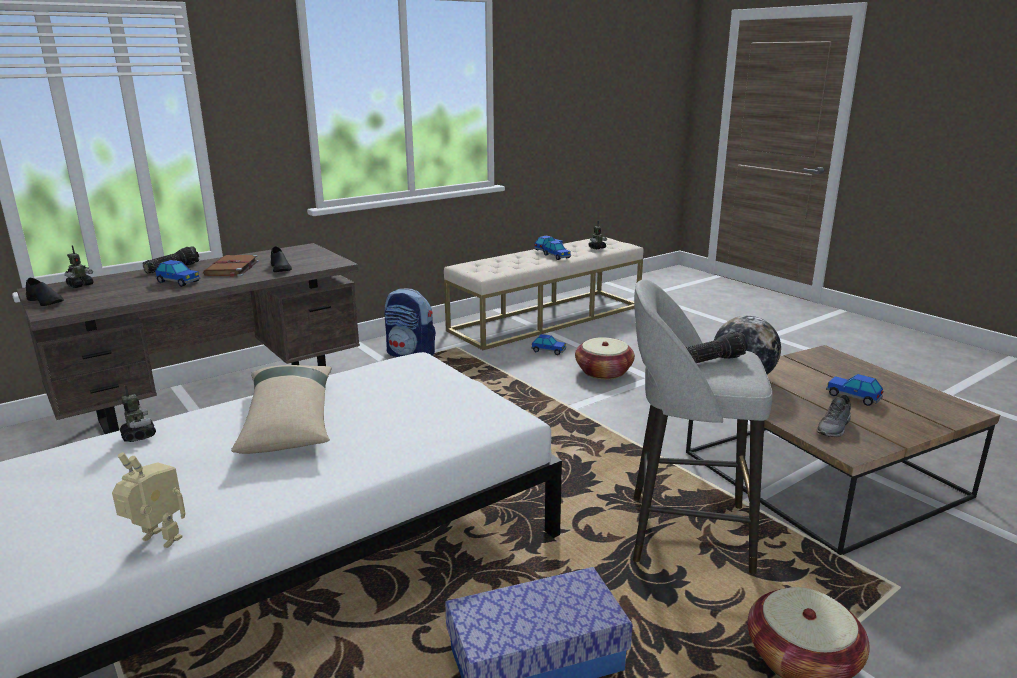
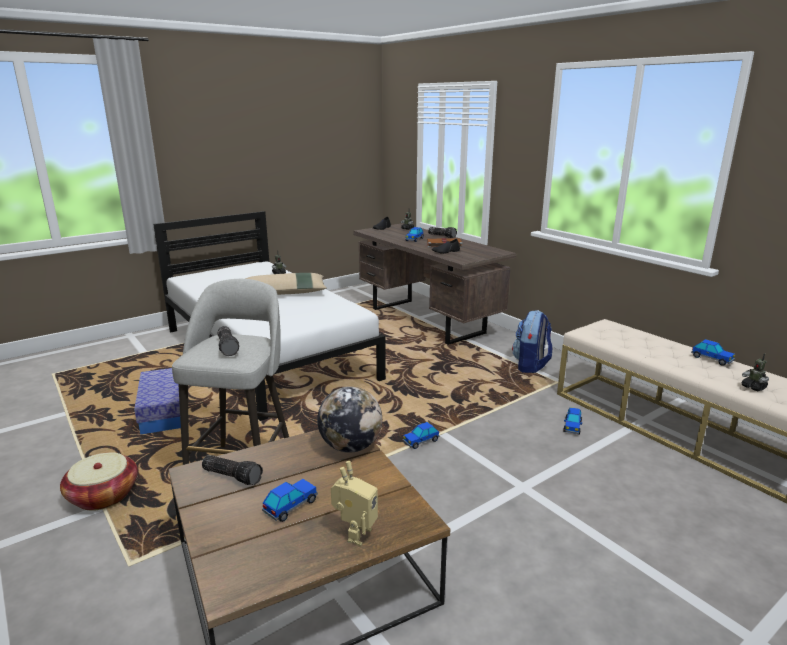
camera: 90 degrees right, 0 degrees up
toy robot [112,452,185,548] -> toy robot moved to [331,461,378,546]
toy car [543,241,571,260] -> toy car moved to [402,422,440,449]
basket [575,337,635,380] -> none
grey shoe [816,395,851,437] -> flashlight [202,455,263,485]

